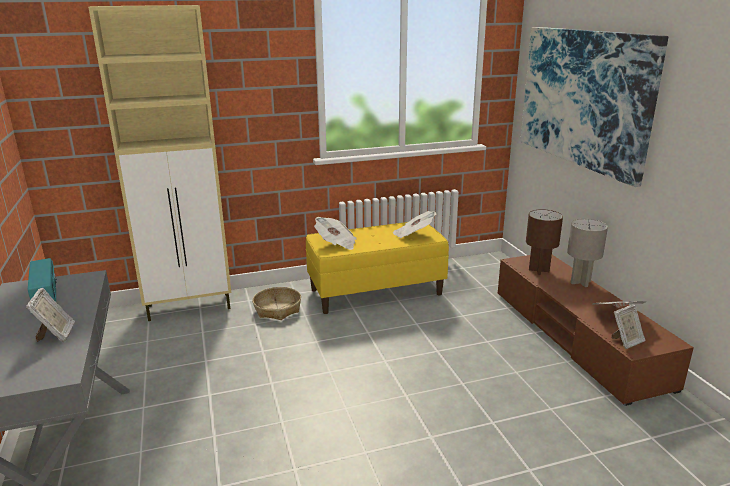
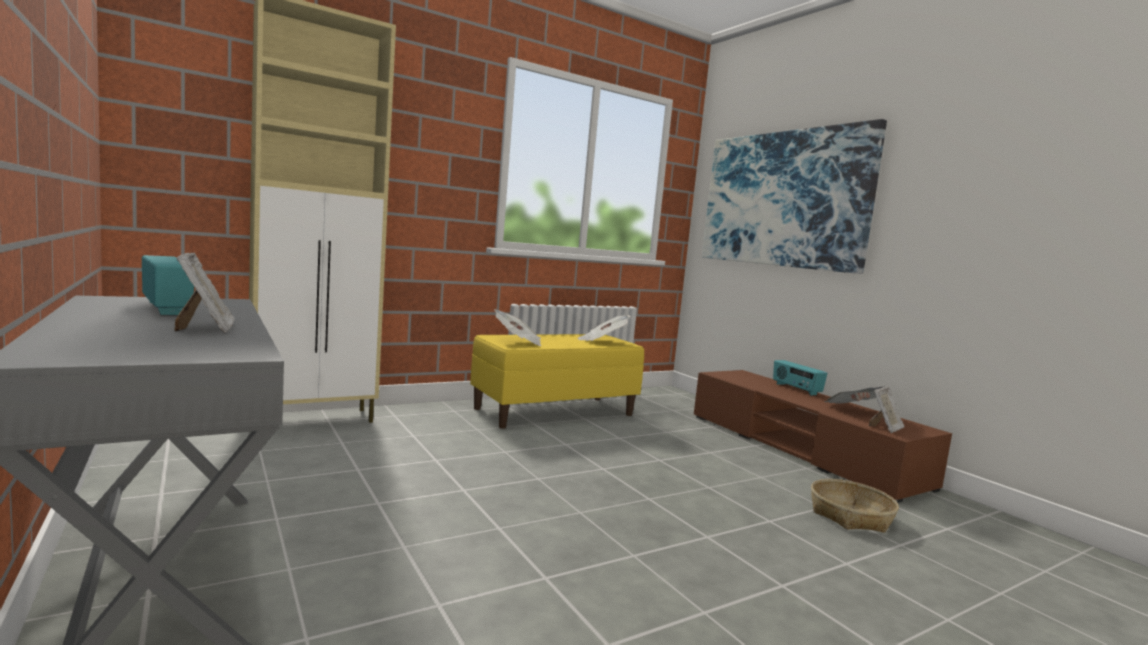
camera: 15 degrees left, 15 degrees down
basket [253,287,301,320] -> basket moved to [811,479,899,533]
brown table lamp [526,209,563,275] -> none
grey table lamp [567,219,608,287] -> radio [773,360,827,396]

